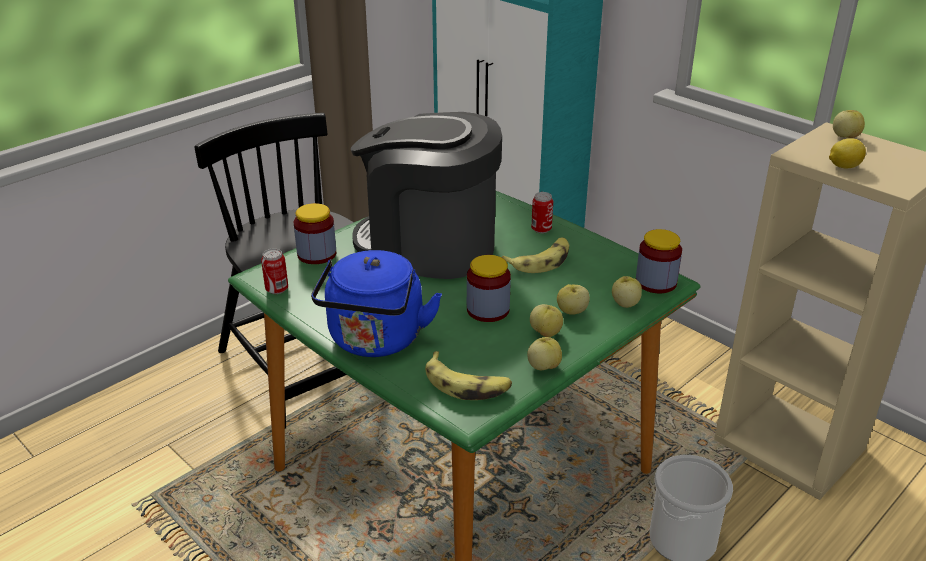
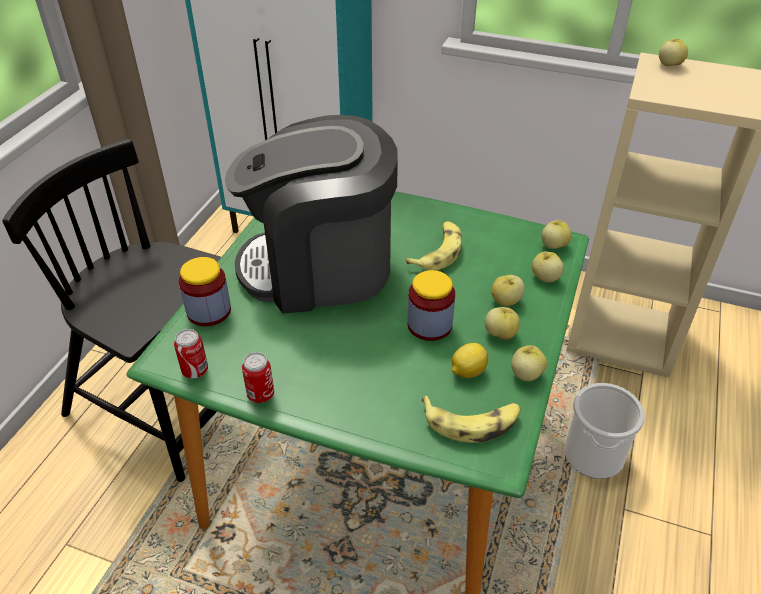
camera: 25 degrees left, 10 degrees up
blue kettle [311,250,442,357] -> none
can [531,192,553,233] -> can moved to [242,352,274,403]
jar [636,229,682,293] -> apple [541,220,571,249]
lemon [829,138,866,168] -> lemon moved to [452,343,488,378]

